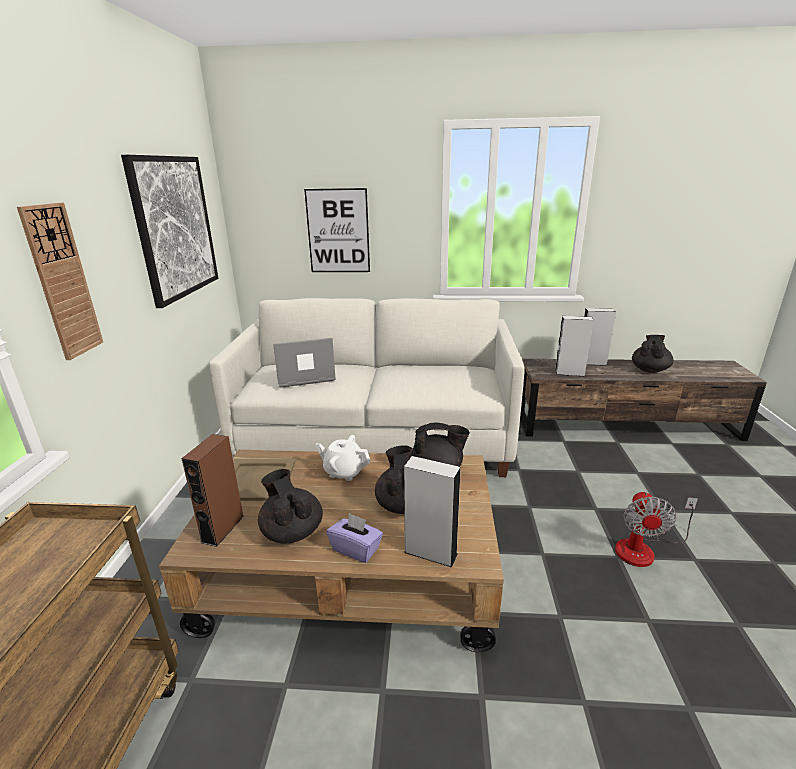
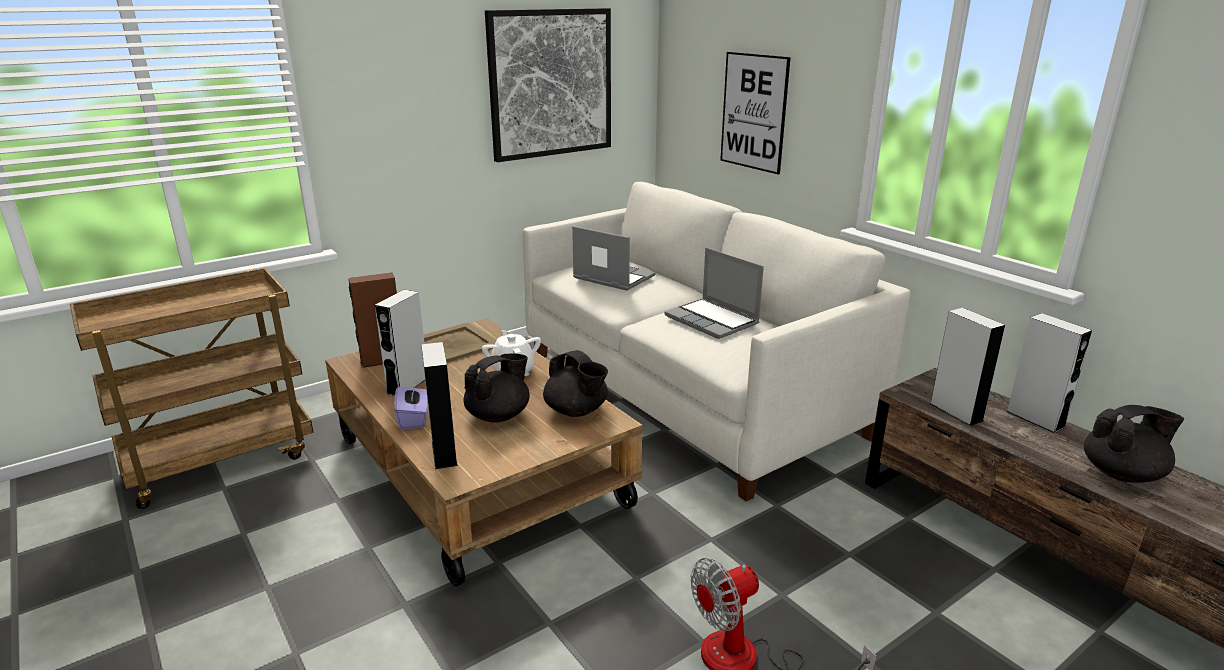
camera: 50 degrees right, 0 degrees up
wall clock [17,202,103,360] -> none
black teapot [258,469,323,544] -> grey speaker [375,290,425,396]
none -> laptop [664,248,764,339]

